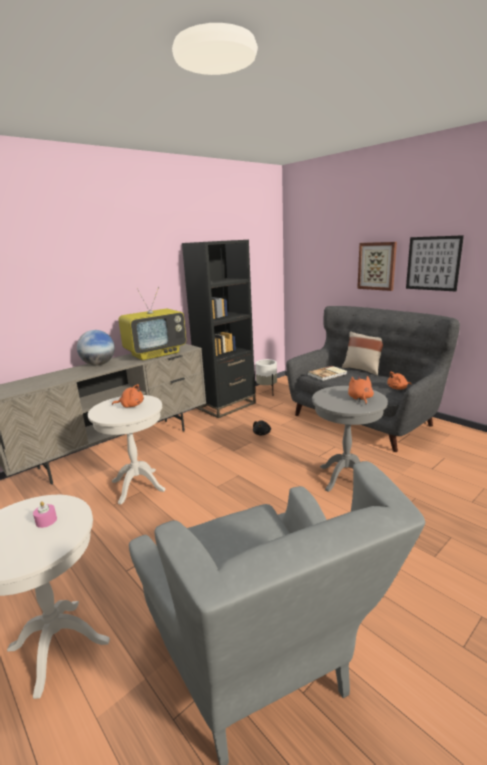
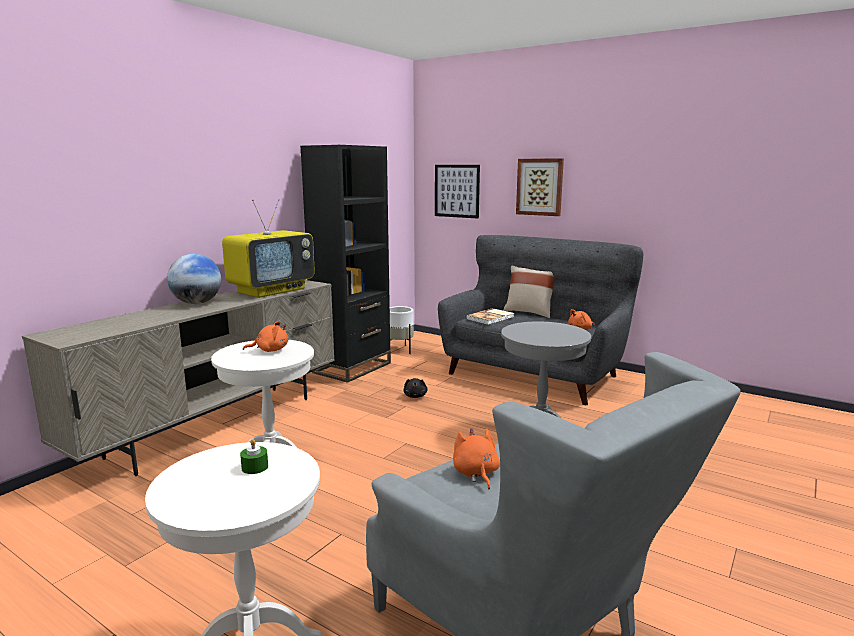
camera: 15 degrees left, 5 degrees down
pink candle [33,501,57,528] -> green candle [240,439,268,474]
orange plush toy [348,376,374,404] -> orange plush toy moved to [453,428,500,490]
picture [406,235,464,292] -> picture moved to [435,165,480,219]

